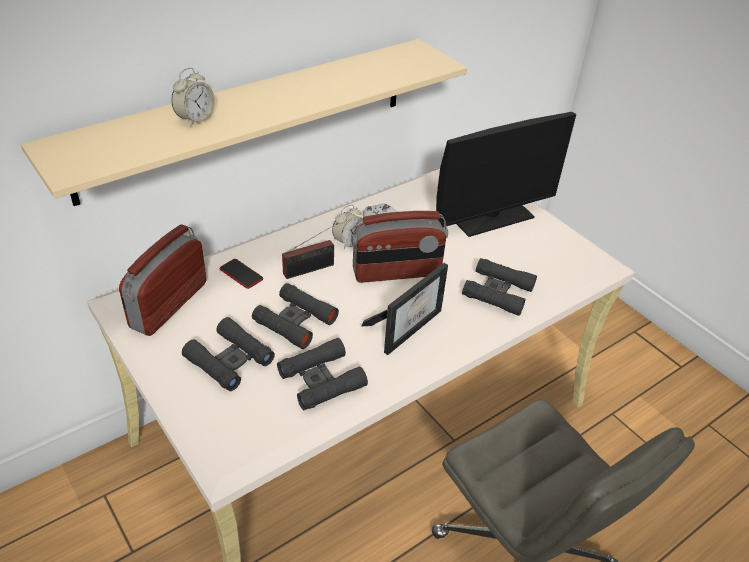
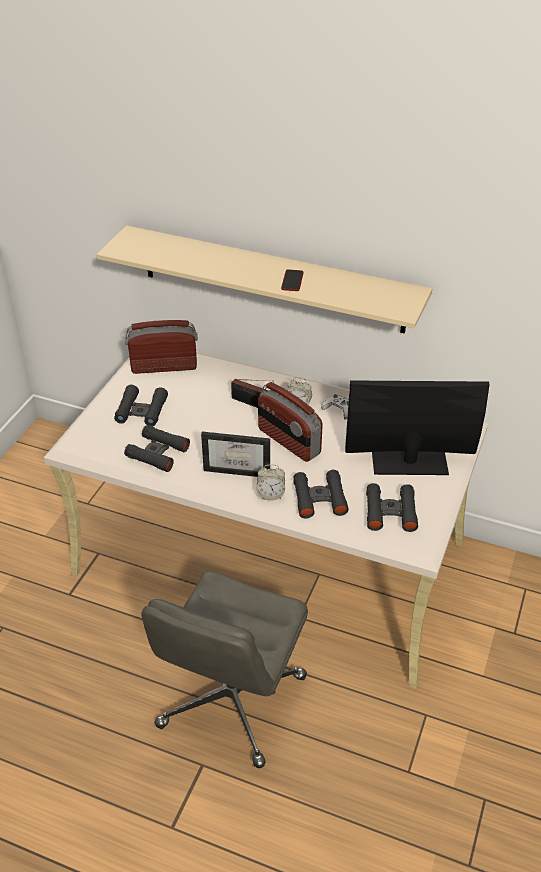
camera: 60 degrees right, 0 degrees up
alarm clock [171,68,215,126] -> alarm clock moved to [256,464,285,501]
phone [220,259,263,289] -> phone moved to [281,269,304,291]
black binoculars [252,283,339,349] -> black binoculars moved to [366,483,418,532]
monitor [436,112,576,237] -> monitor turned 150 degrees clockwise [345,380,490,475]

